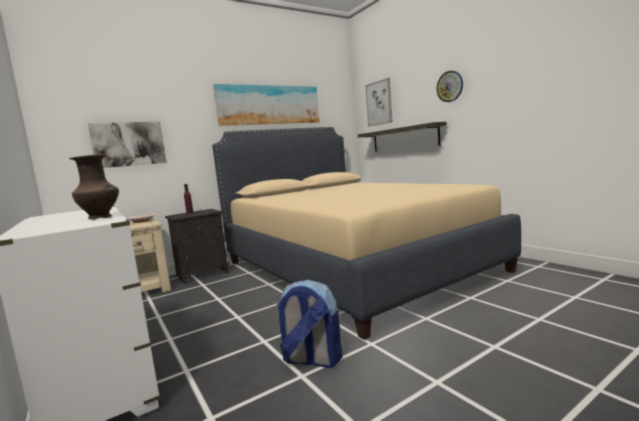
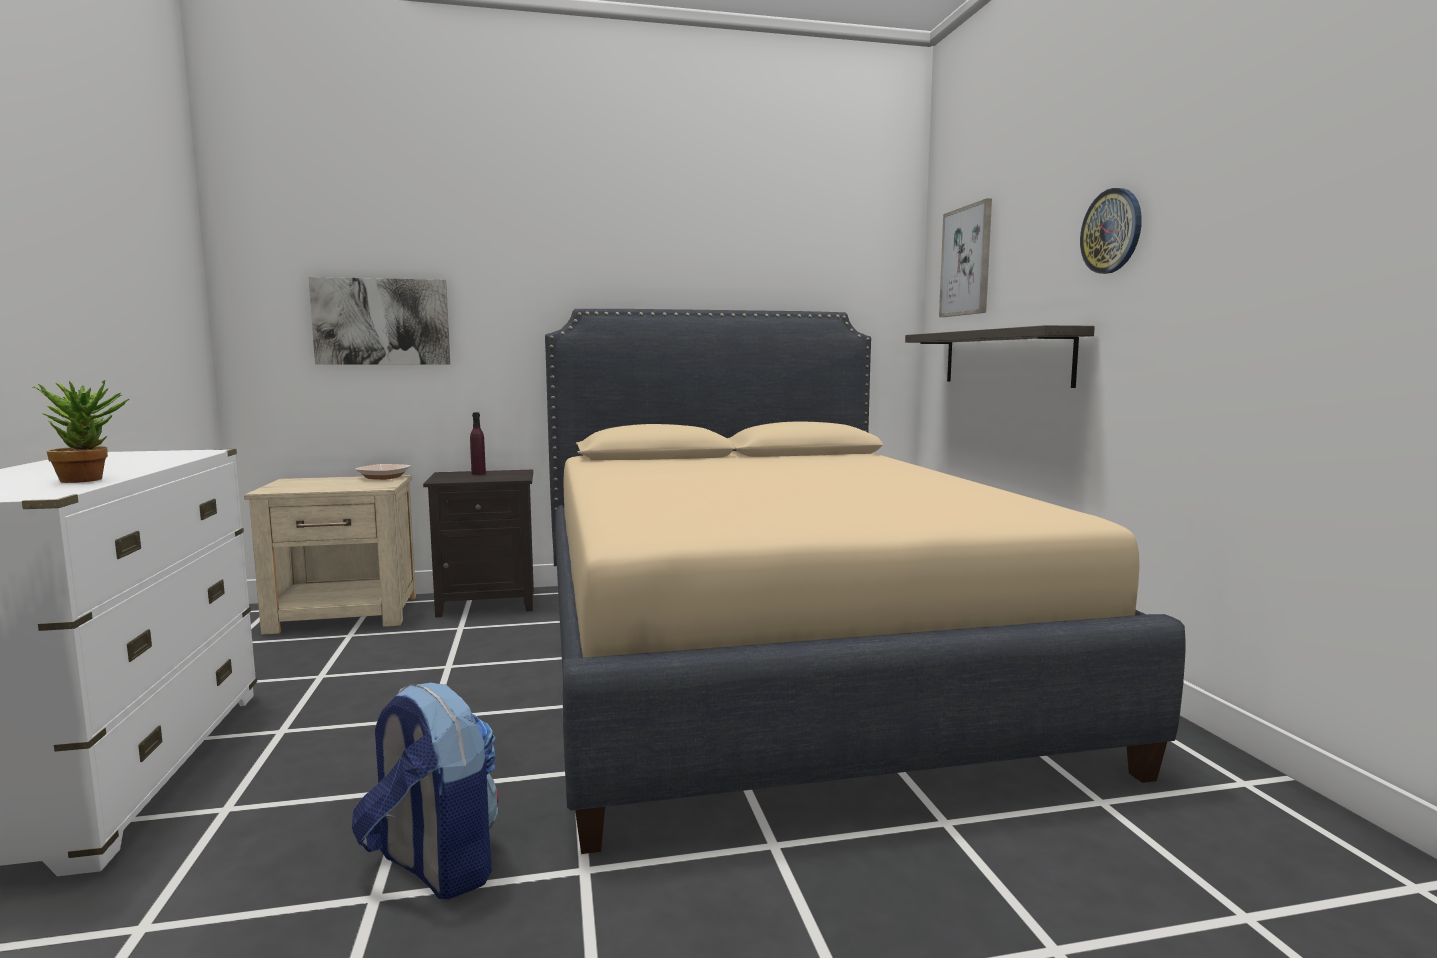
camera: 20 degrees right, 0 degrees up
brown vase [69,154,119,219] -> potted plant [32,380,129,483]
picture [213,84,320,126] -> none

